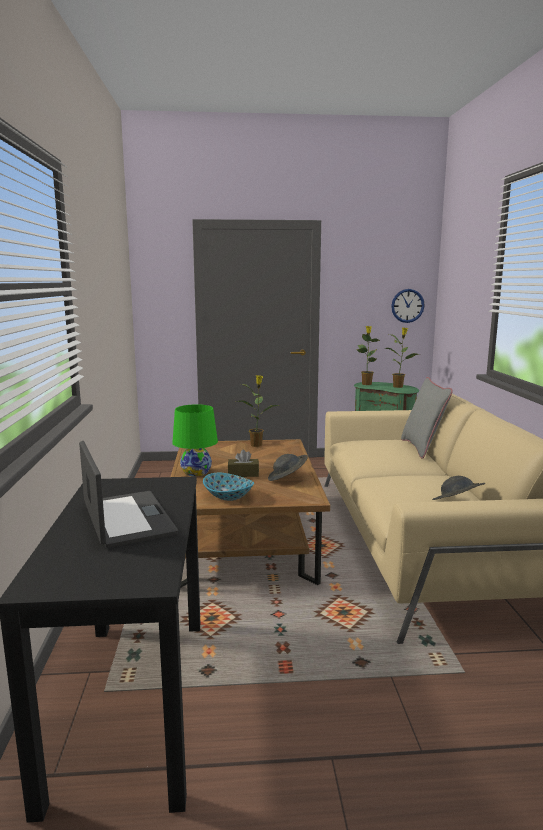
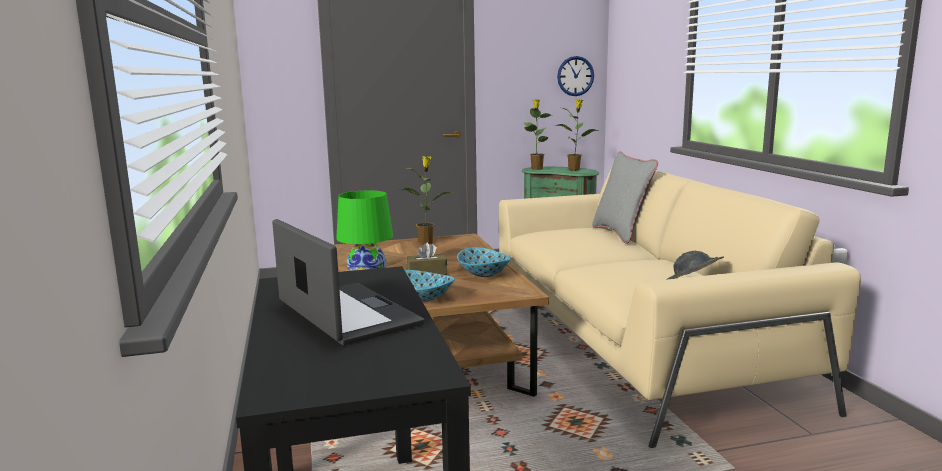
camera: 10 degrees left, 0 degrees up
grey hat [268,454,308,481] -> bowl [457,247,511,277]

